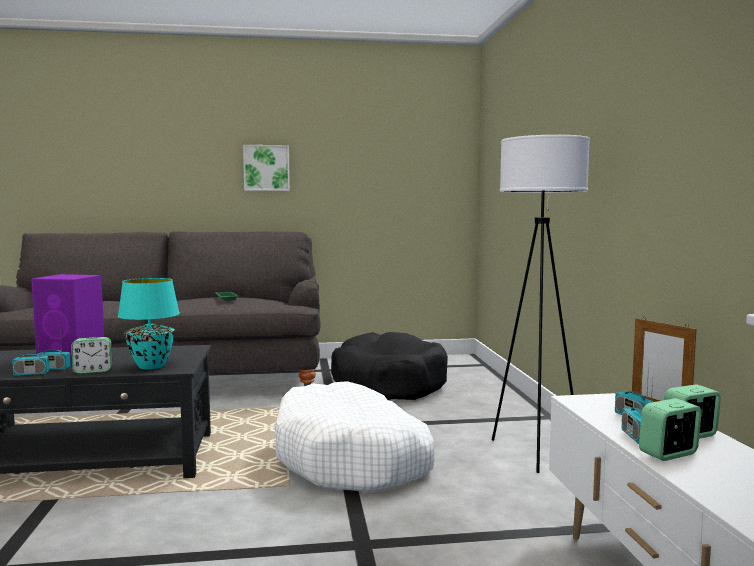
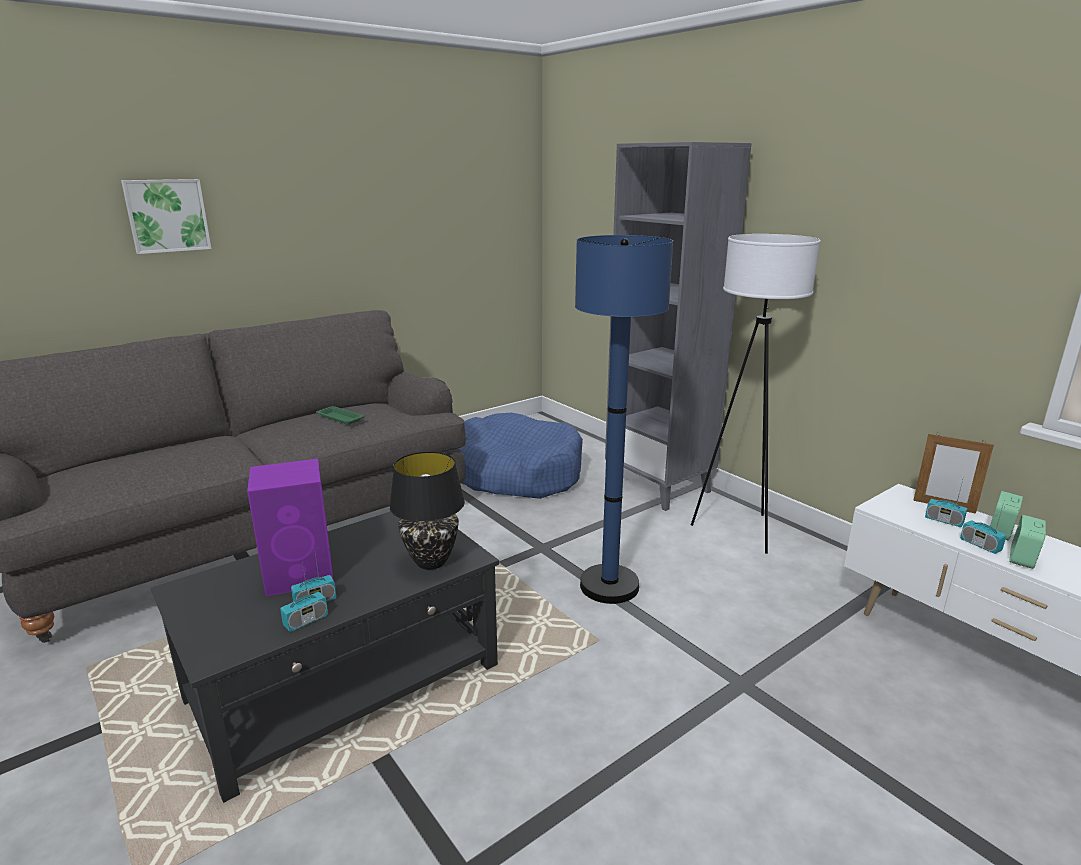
camera: 30 degrees left, 15 degrees up
alarm clock [71,337,112,374] -> none
turquoise table lamp [118,278,180,370] -> black table lamp [389,452,465,570]
picture [243,145,290,191] -> picture moved to [121,179,211,254]
white dog bed [275,381,435,492] -> blue floor lamp [575,235,673,604]
black dog bed [331,332,448,400] -> blue dog bed [459,413,583,499]
none -> grey bookcase [605,142,752,511]

